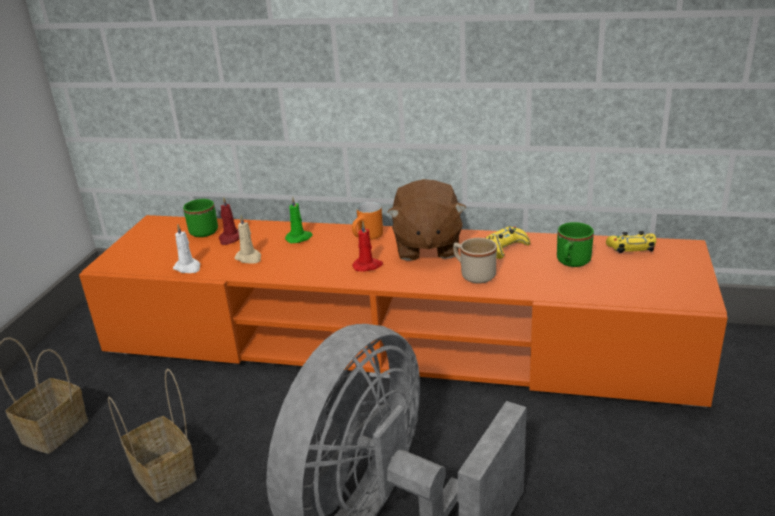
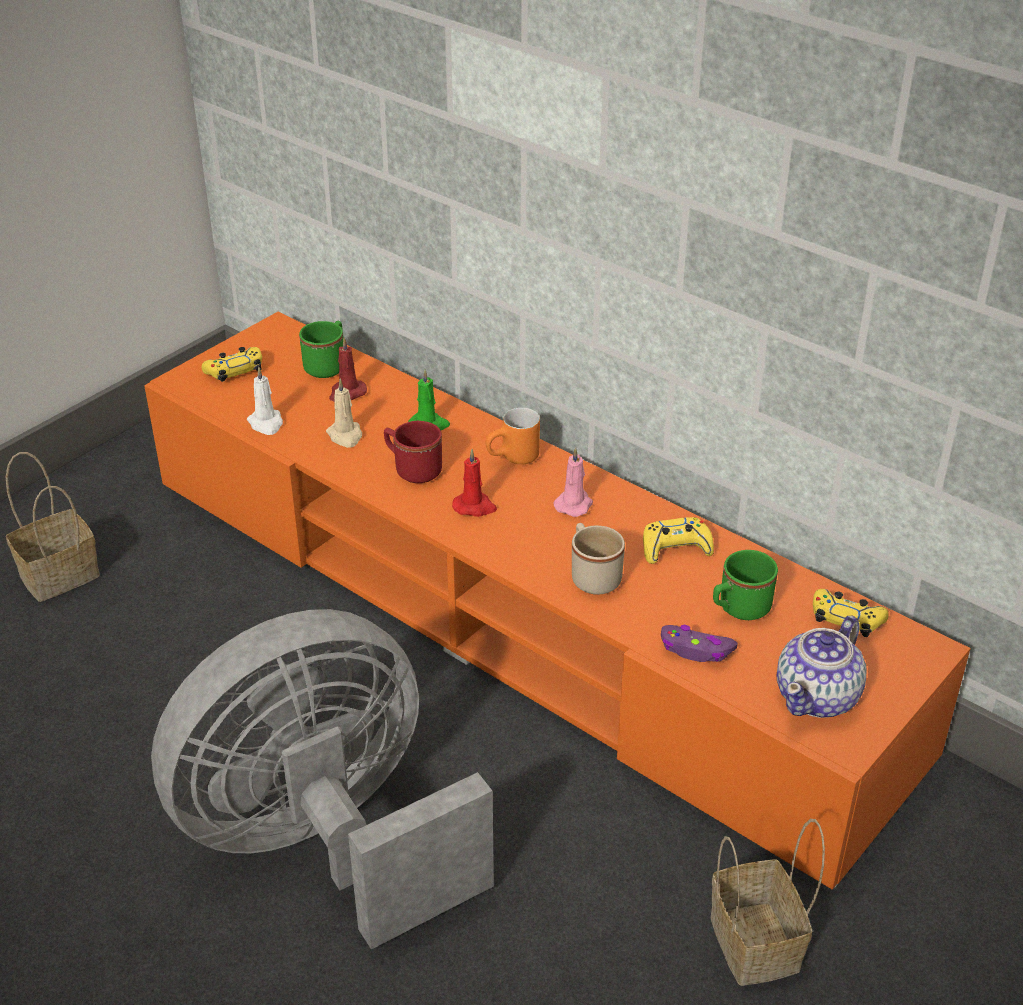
camera: 25 degrees right, 10 degrees up
basket [108,369,197,502] -> basket moved to [711,819,825,986]
brown plush toy [387,179,466,261] -> pink candle [554,447,593,517]
none -> yellow game controller [202,347,262,382]
none -> red mug [384,421,442,483]
none -> purple game controller [661,625,738,662]
none -> teapot [777,616,867,718]

